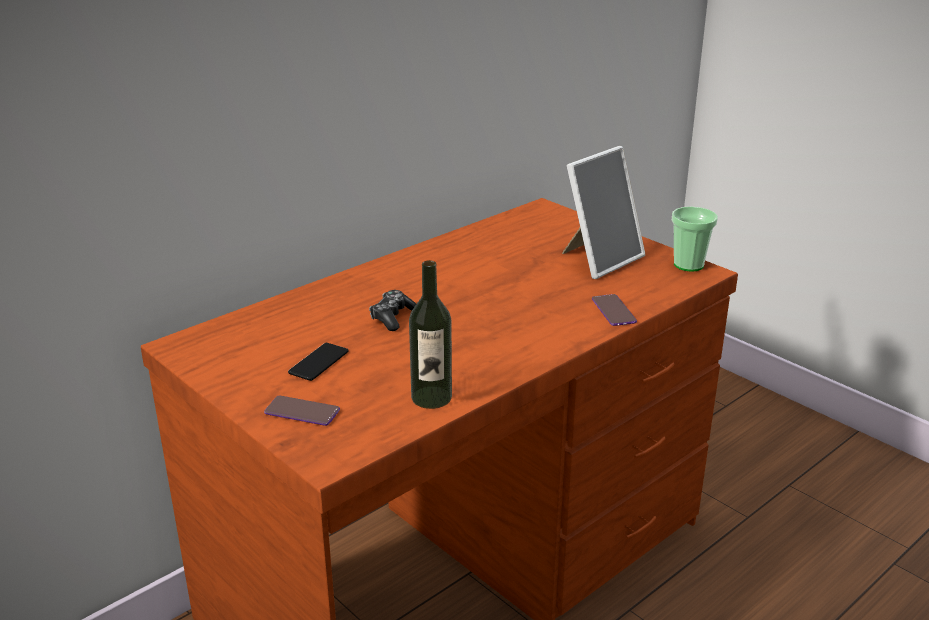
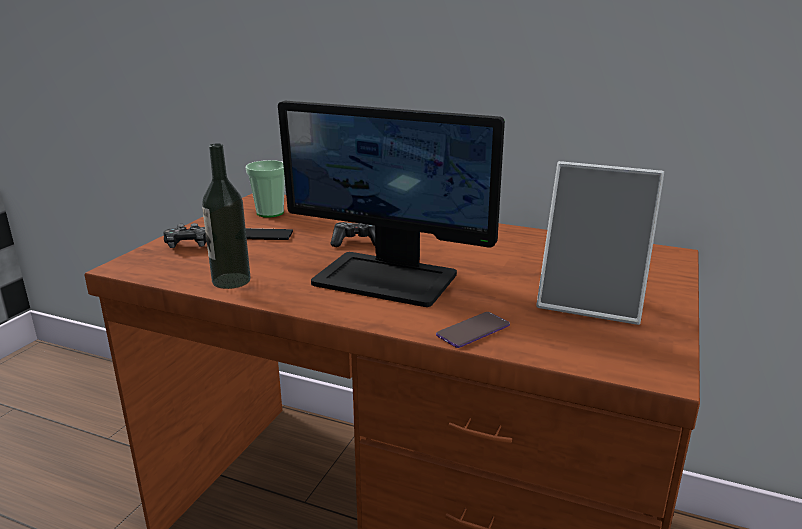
camera: 65 degrees right, 5 degrees down
phone [264,396,340,426] -> game controller [163,223,207,248]
cup [672,206,718,272] -> cup moved to [246,160,285,218]
none -> monitor [278,101,505,307]

